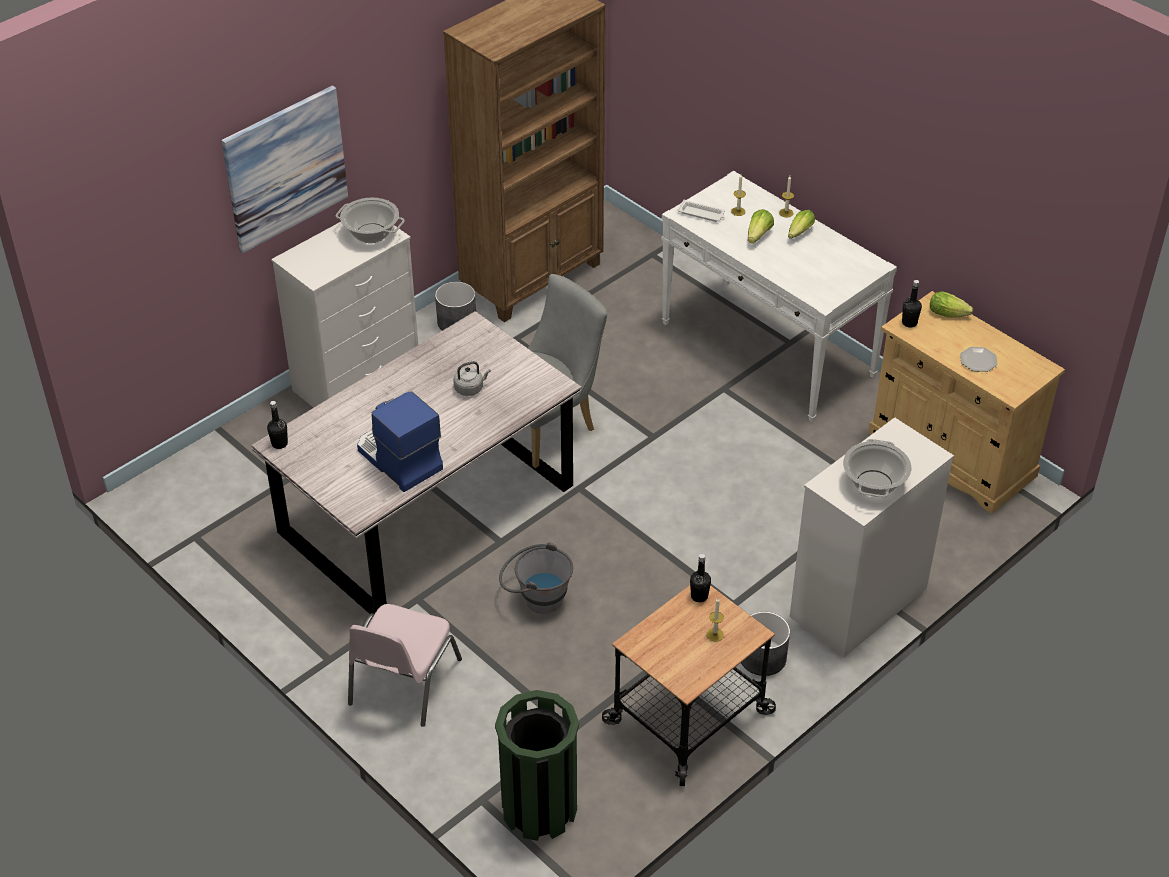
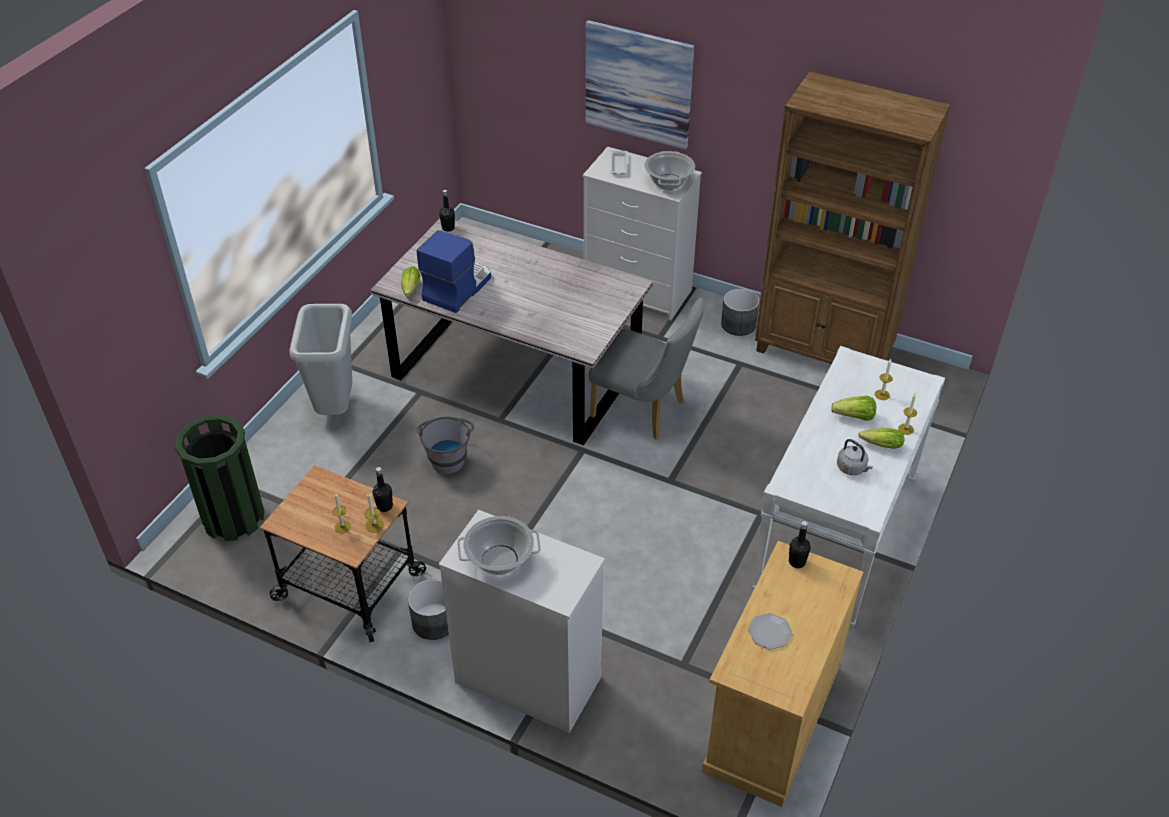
camera: 70 degrees right, 0 degrees up
pink chair [348,604,462,727] -> grey trash can [289,304,352,415]
grey kettle [453,361,491,396] -> grey kettle moved to [837,439,873,475]
white tray [678,200,725,222] -> white tray moved to [610,150,628,175]
lettuce [930,291,973,318] -> lettuce moved to [401,266,421,297]
none -> candle [364,492,384,533]

